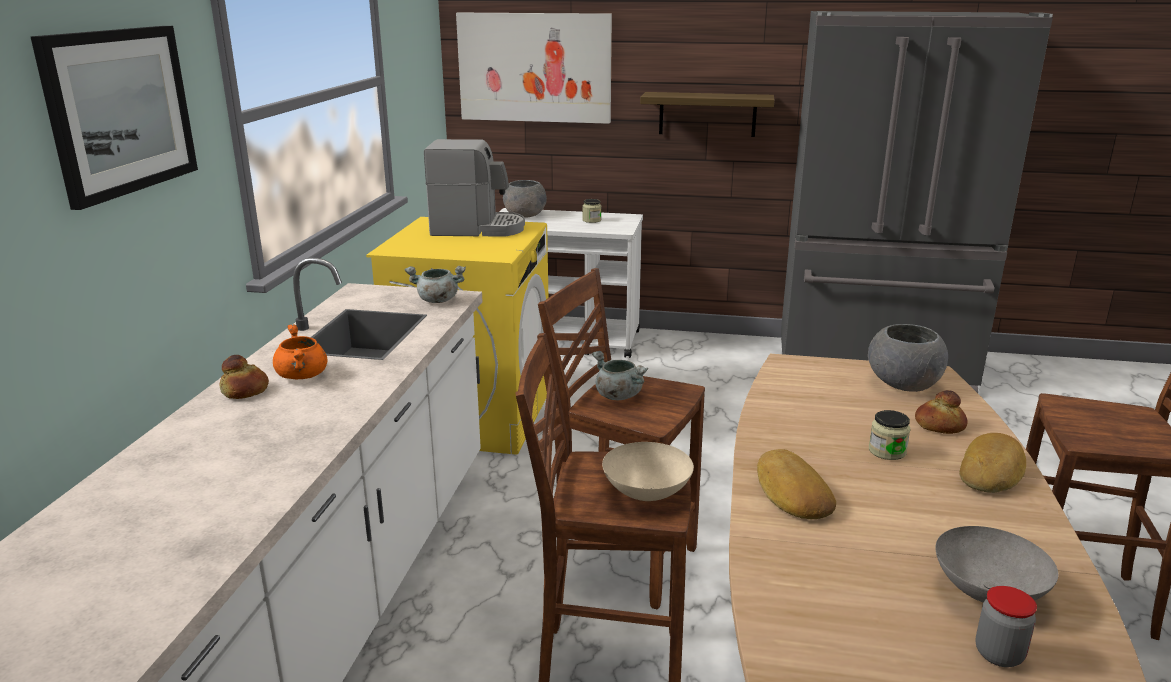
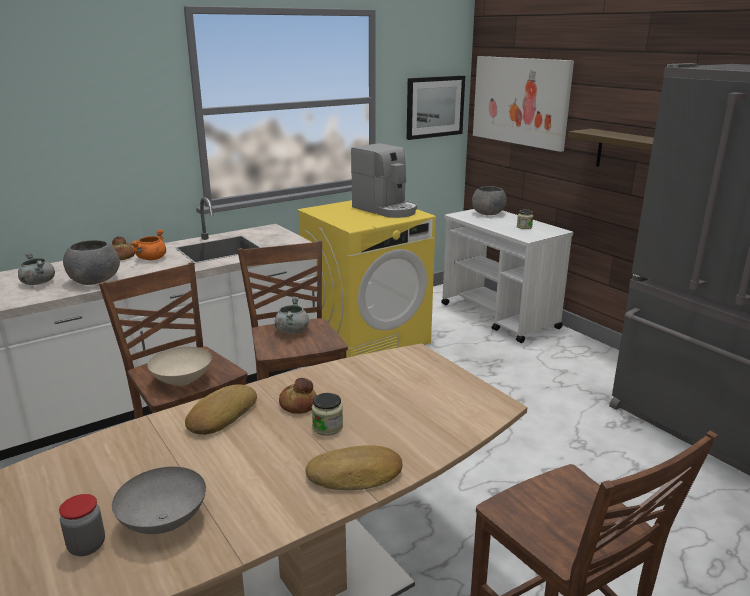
camera: 45 degrees right, 0 degrees up
picture [31,26,198,210] -> picture moved to [407,76,465,140]
grey cooking pot [405,266,466,303] -> grey cooking pot moved to [18,252,55,285]
grey bowl [868,324,948,392] -> grey bowl moved to [63,240,120,285]
bread [915,390,968,434] -> bread moved to [279,378,317,414]

